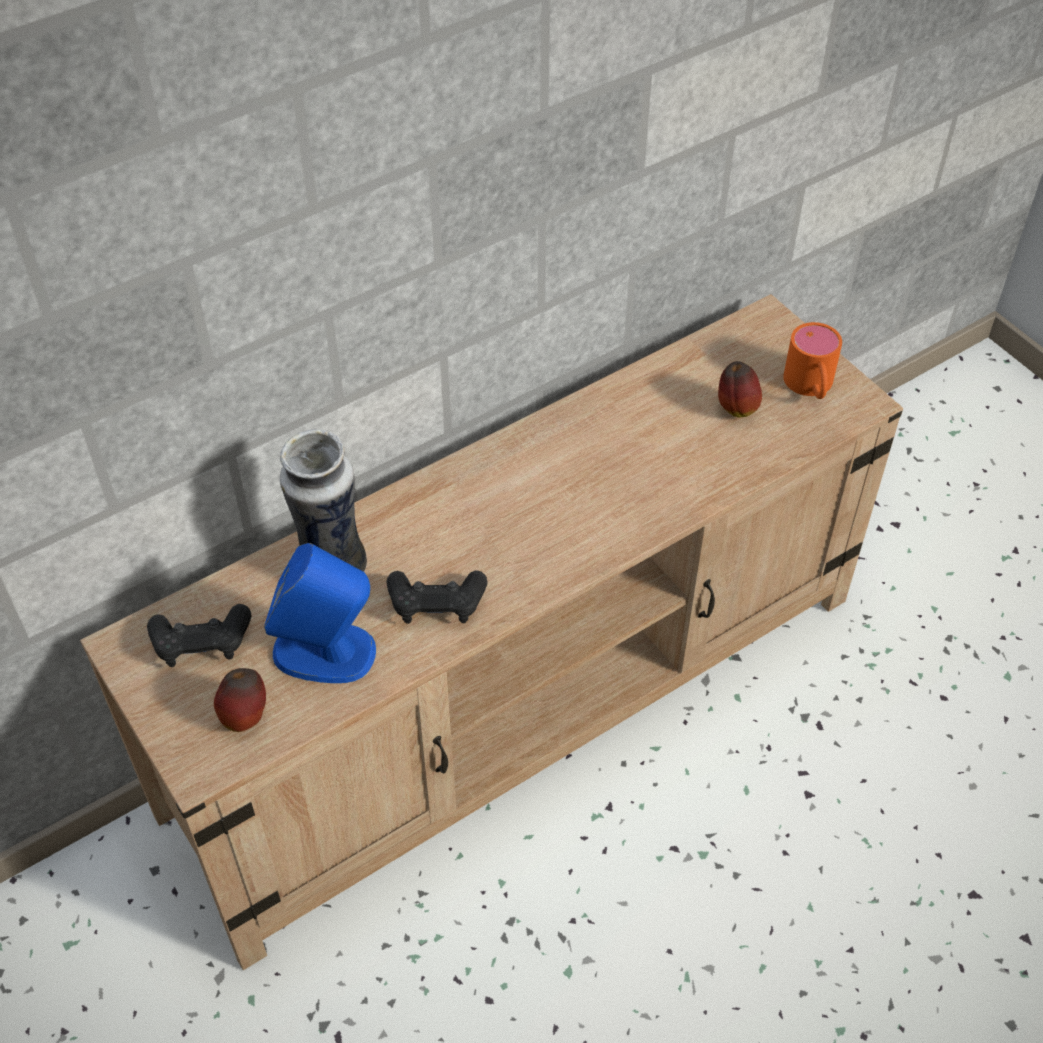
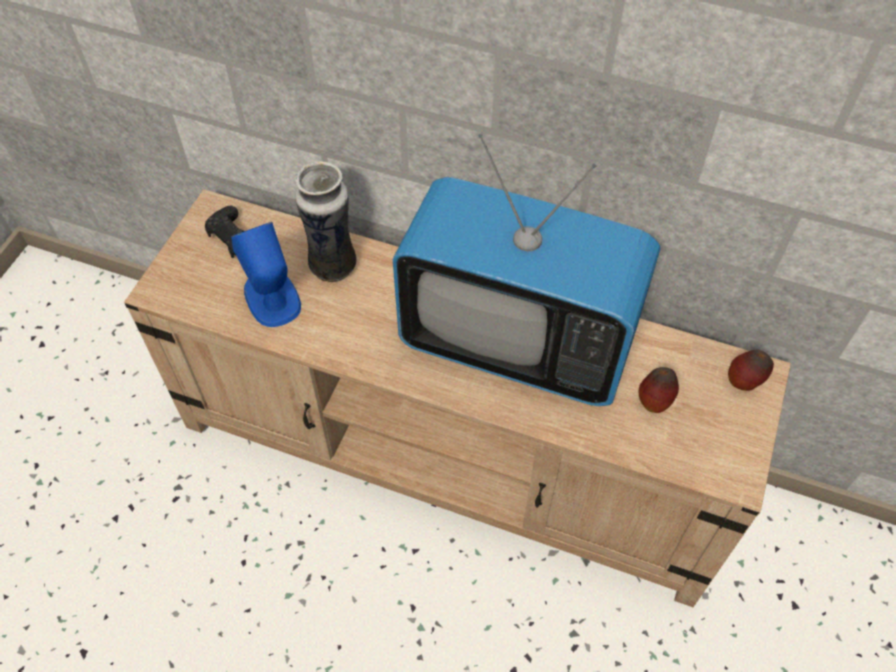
camera: 55 degrees right, 5 degrees up
apple [214,668,266,732] -> apple moved to [728,350,774,391]
black game controller [386,570,487,624] -> none
orange mug [783,322,842,399] -> none
none -> television [393,134,660,406]

